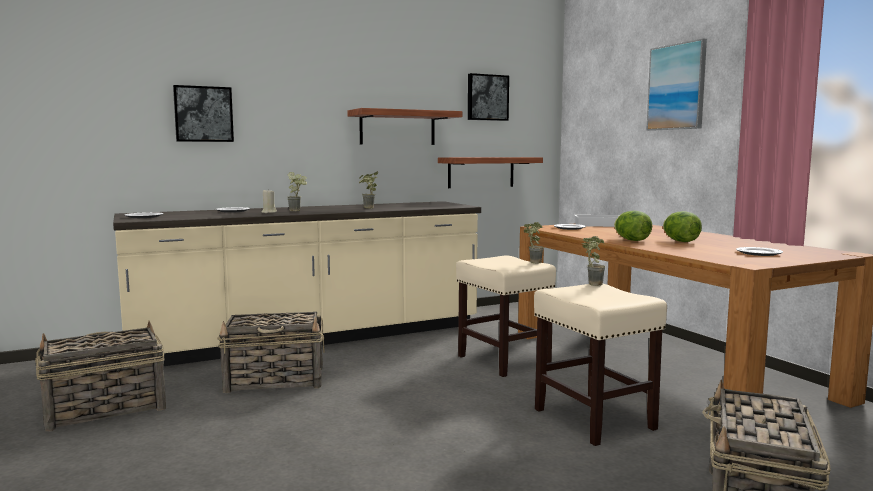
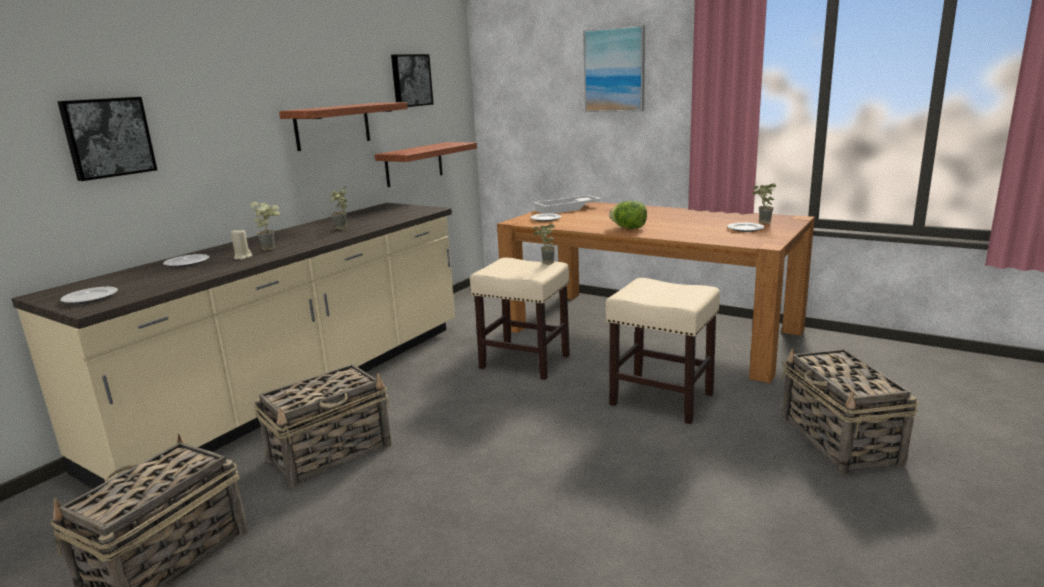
camera: 30 degrees left, 10 degrees up
potted plant [582,236,606,286] -> potted plant moved to [752,183,776,224]
lettuce [663,211,702,242] -> none

